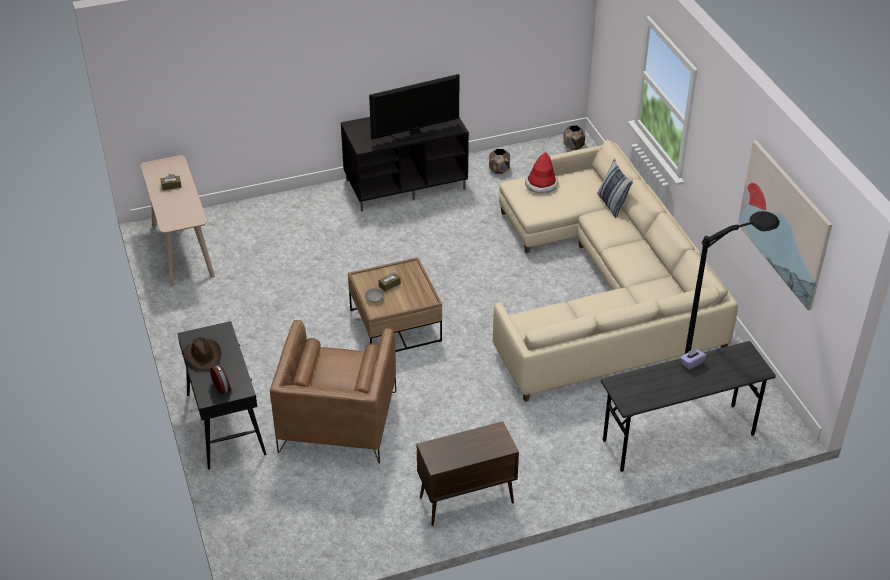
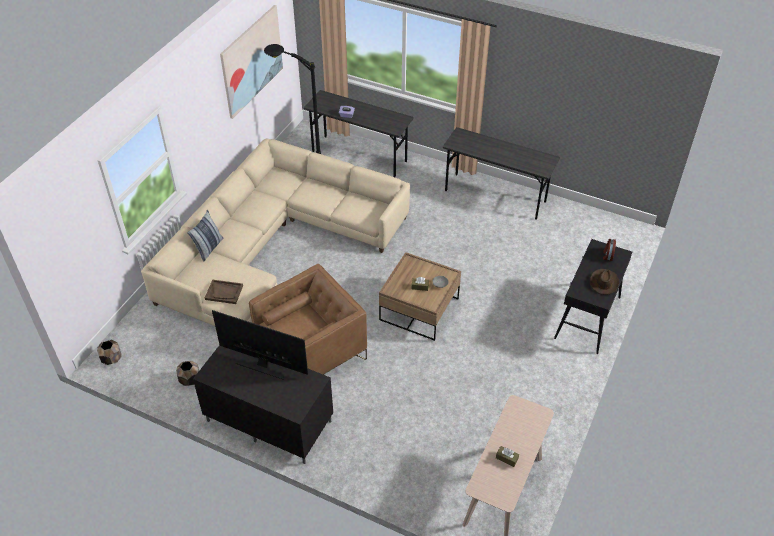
camera: 135 degrees left, 5 degrees up
brown armchair [270,320,396,463] -> brown armchair moved to [249,264,367,375]
brown cabinet [417,421,519,526] -> grey desk [443,127,560,220]
hat [525,152,559,193] -> brown tray [205,279,243,304]

